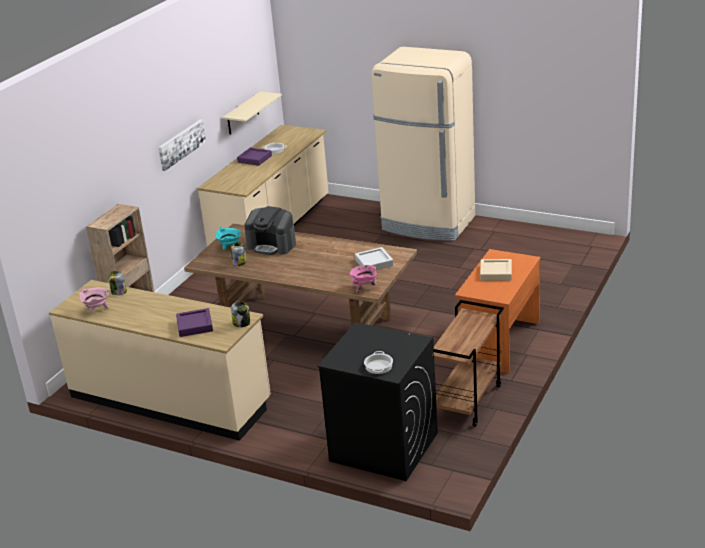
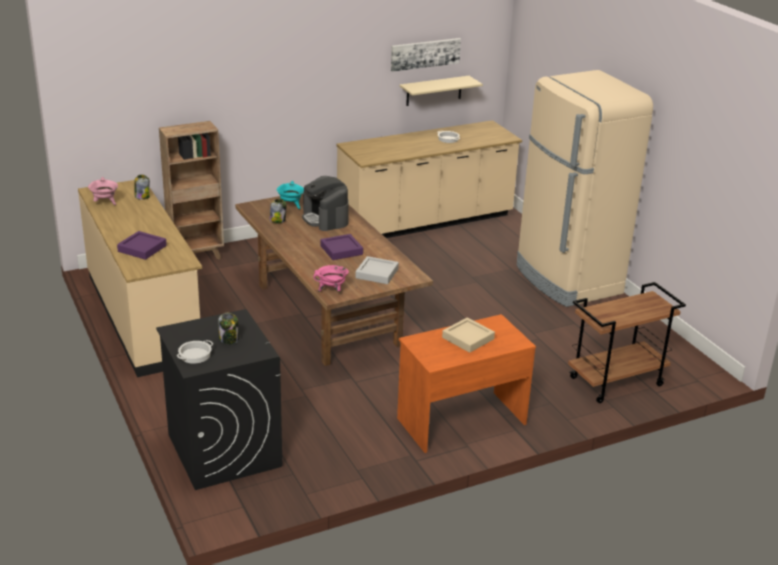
camera: 35 degrees right, 0 degrees up
picture [158,119,206,171] -> picture moved to [391,38,461,72]
jar [231,301,250,327] -> jar moved to [218,313,239,344]
purple tray [237,147,272,166] -> purple tray moved to [320,234,363,260]
brown cart [434,300,504,427] -> brown cart moved to [568,282,686,403]

